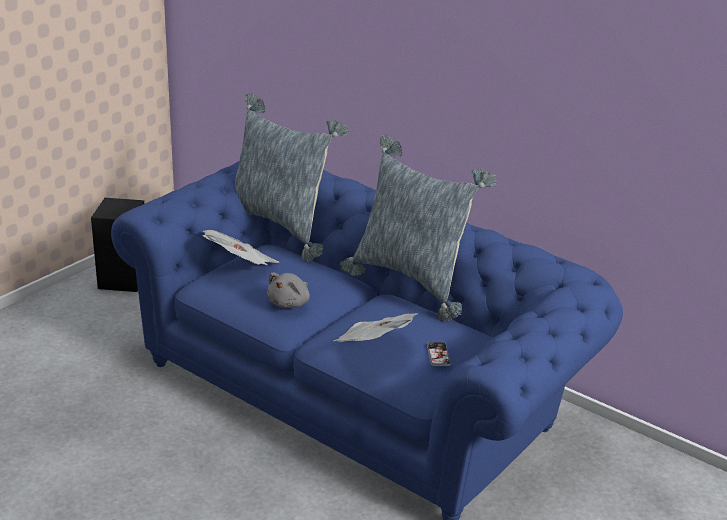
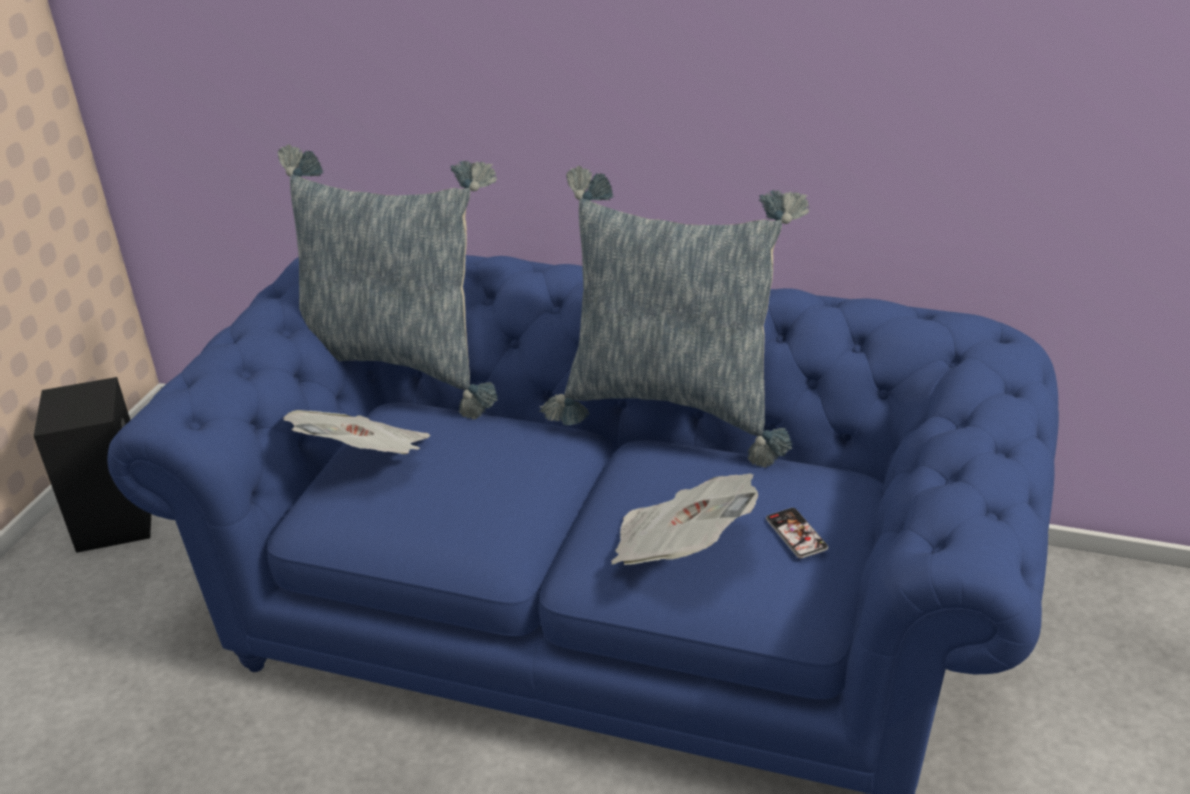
camera: 15 degrees left, 5 degrees up
grey plush toy [267,273,310,308] -> none

